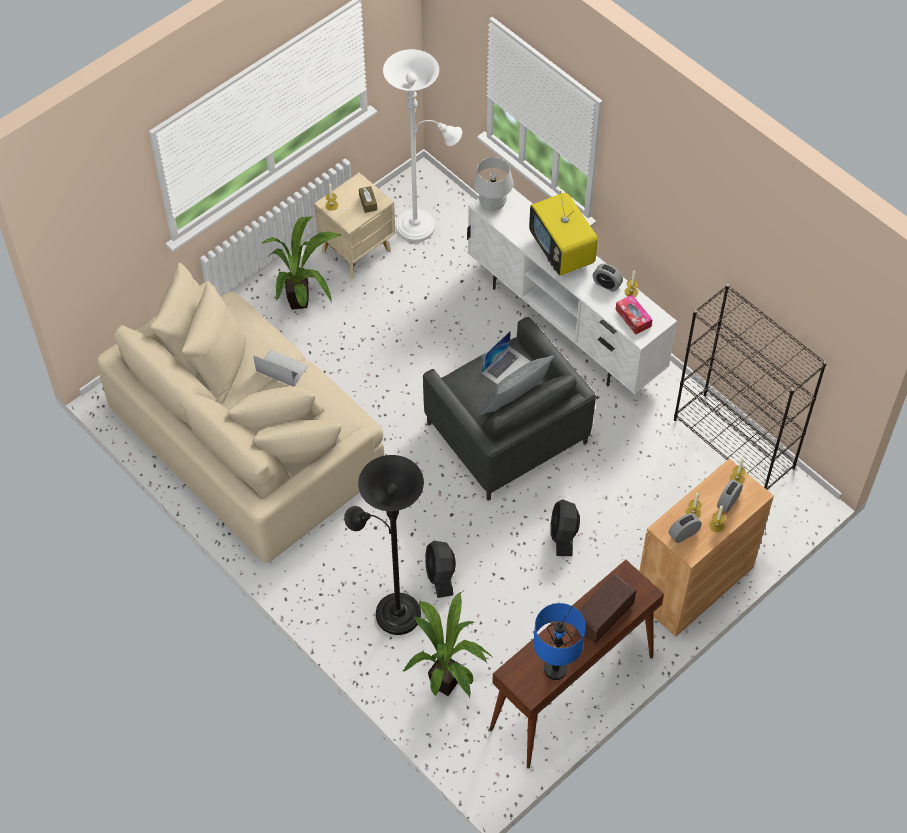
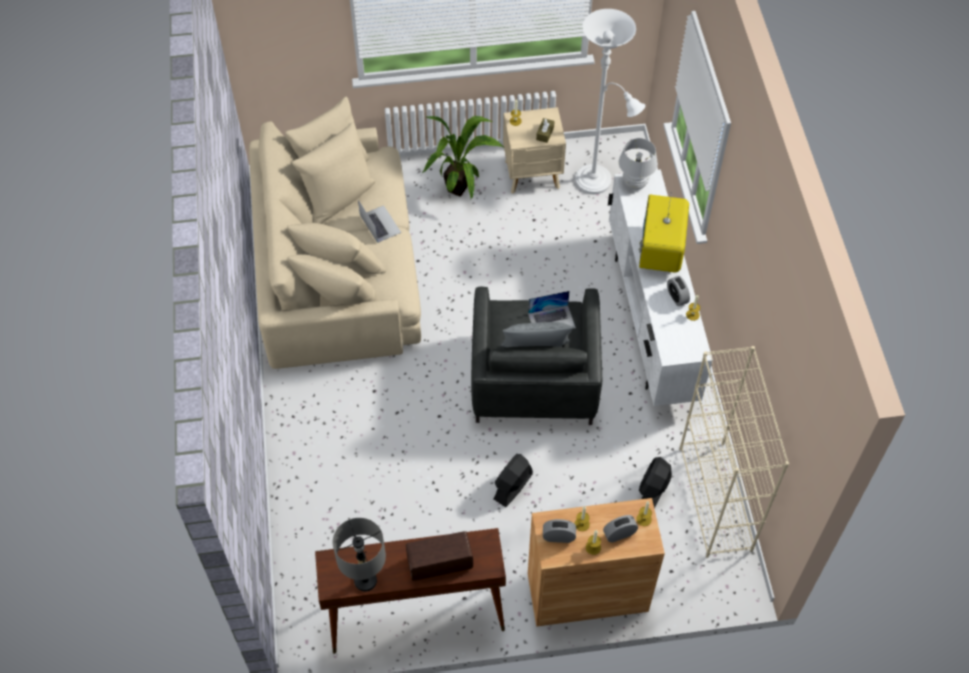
camera: 35 degrees right, 0 degrees up
black floor lamp [344,455,424,635] -> none
potted plant [403,592,492,699] -> none
black fan [425,541,456,598] -> black fan moved to [639,457,672,509]
blue table lamp [534,603,586,680] -> grey table lamp [333,518,386,592]
tissue box [616,295,653,335] -> none
black bookcase [674,284,827,490] -> beige bookcase [679,346,789,558]

